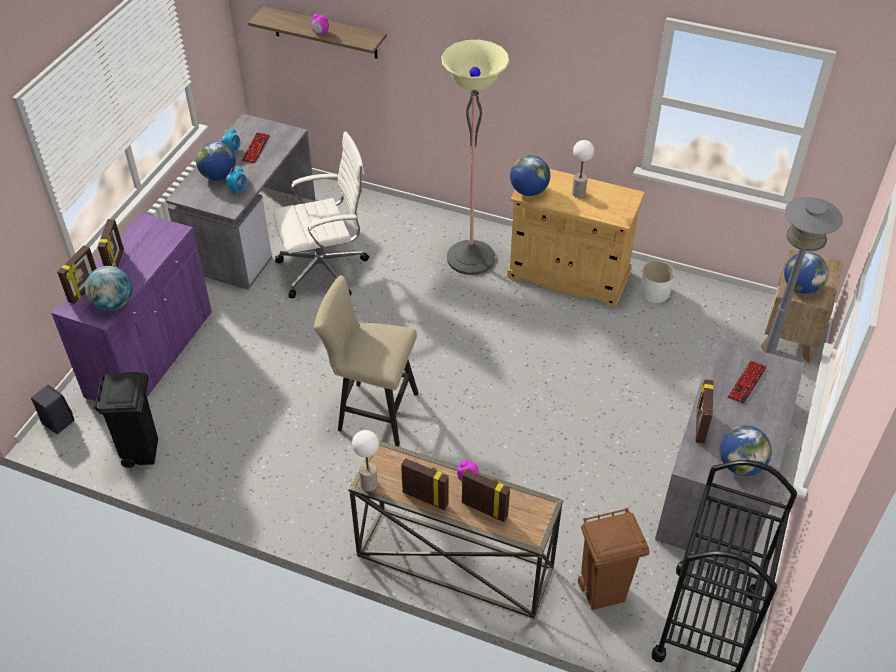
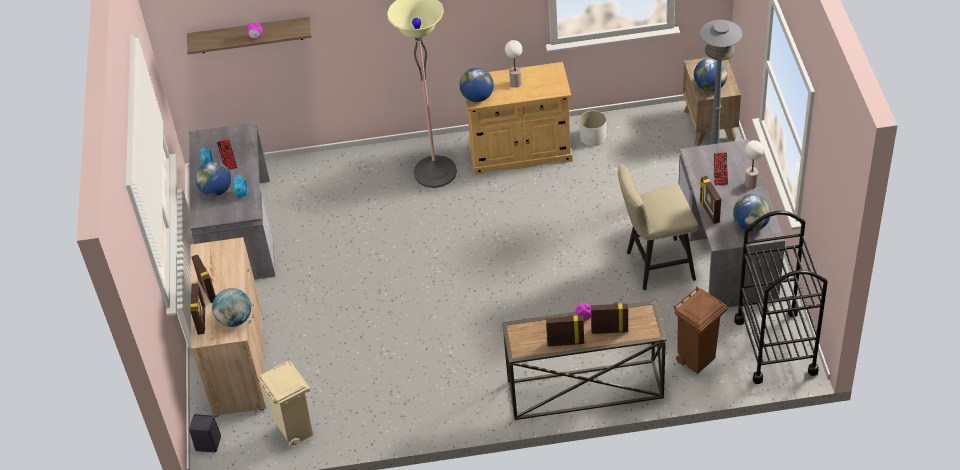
camera: 25 degrees left, 0 degrees up
purple cabinet [51,213,212,402] -> beige cabinet [191,237,266,417]
black trash can [94,372,158,468] -> beige trash can [257,361,313,448]
white office chair [273,131,369,299] -> none
beige stool [314,275,419,447] -> beige stool moved to [618,164,699,290]
table lamp [352,430,379,492] -> table lamp moved to [745,140,764,189]

